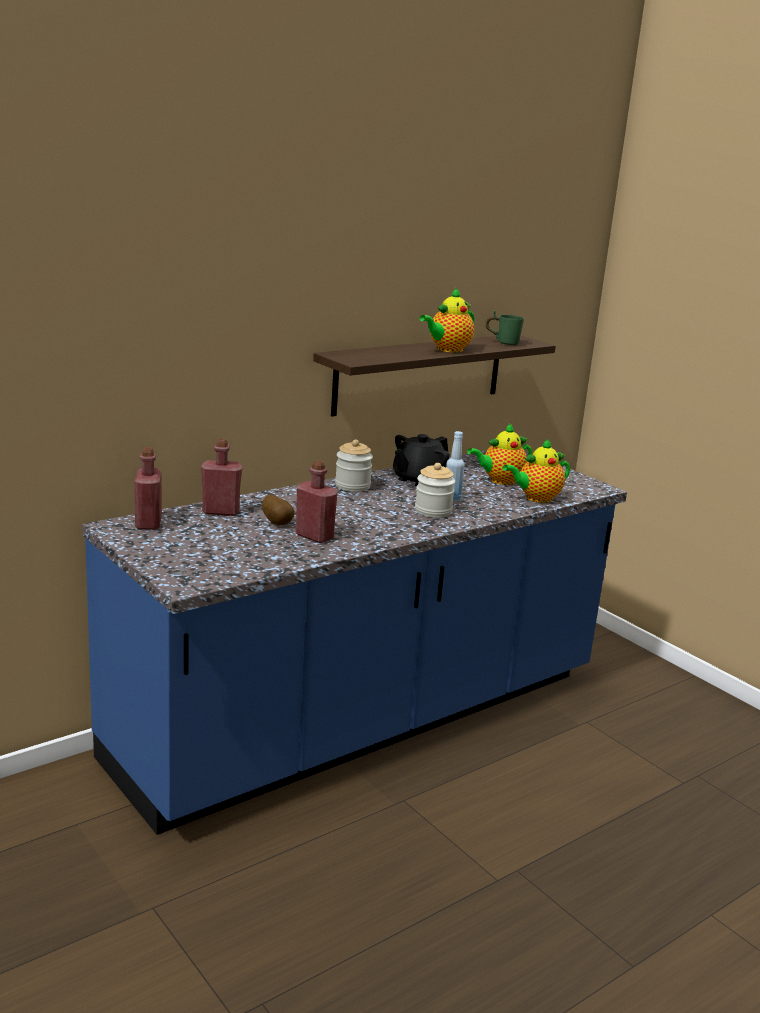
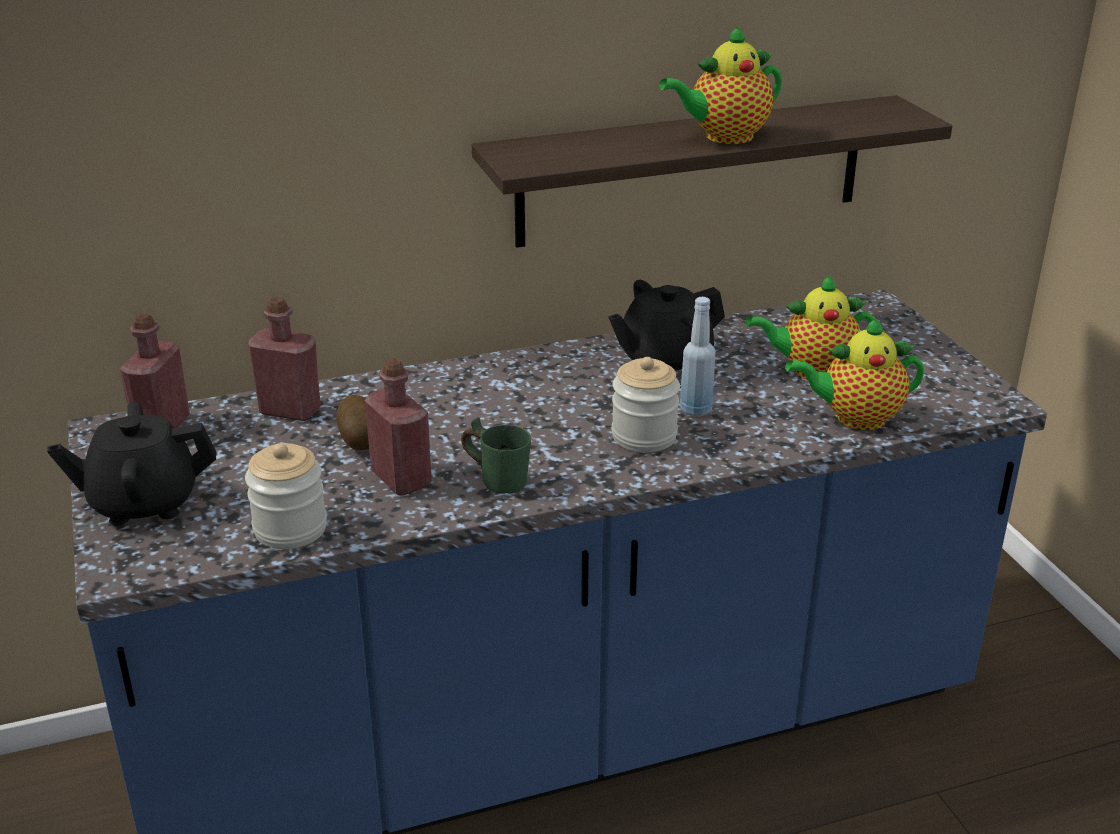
camera: 20 degrees right, 10 degrees up
jar [335,439,373,492] -> jar moved to [245,443,327,549]
green mug [485,311,524,345] -> green mug moved to [461,417,531,494]
none -> black teapot [47,402,216,526]

